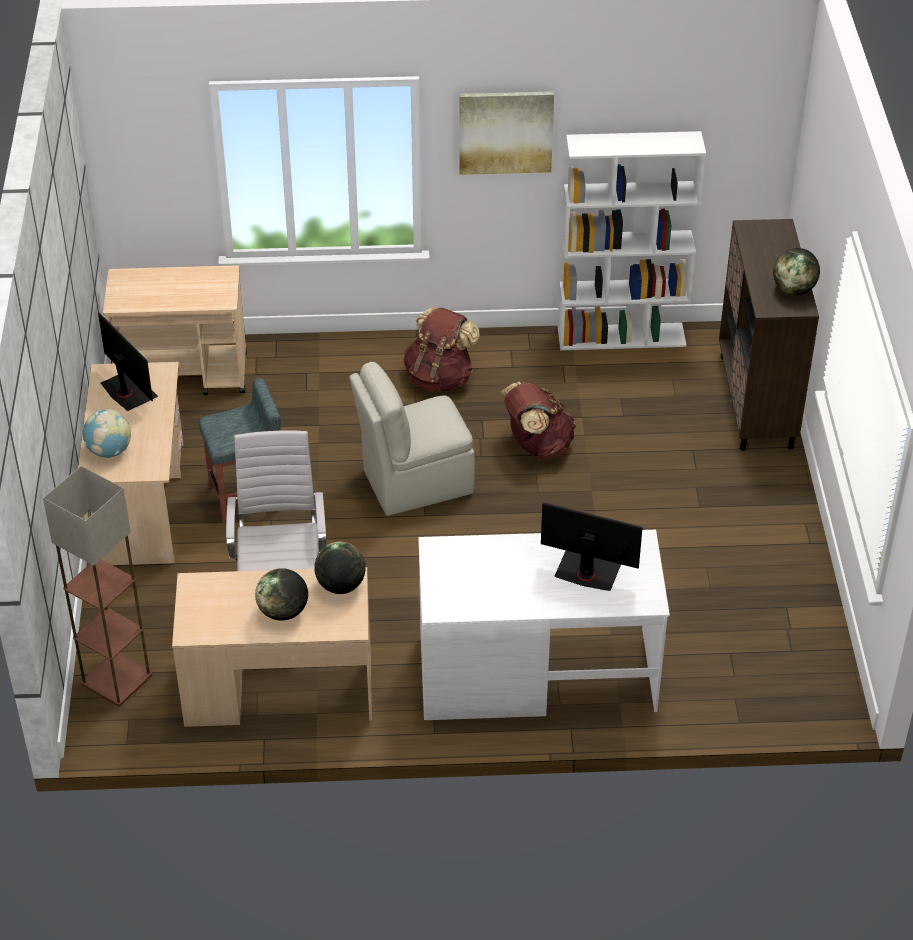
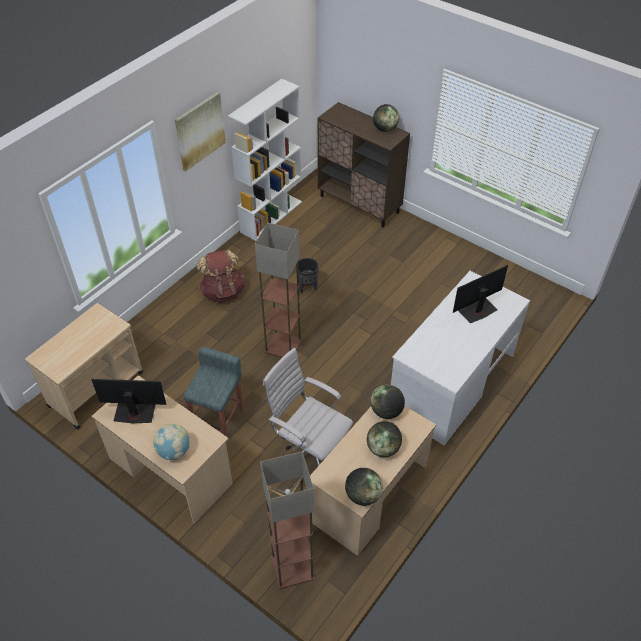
camera: 50 degrees left, 5 degrees up
beige chair [349,362,475,516] -> floor lamp [255,222,302,358]
brown backpack [501,382,576,459] -> black planter [296,258,319,293]
none -> globe [345,468,383,506]

